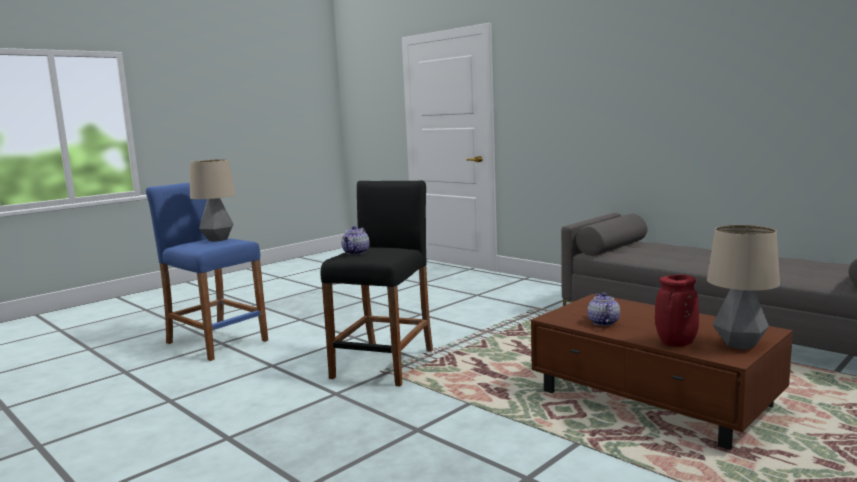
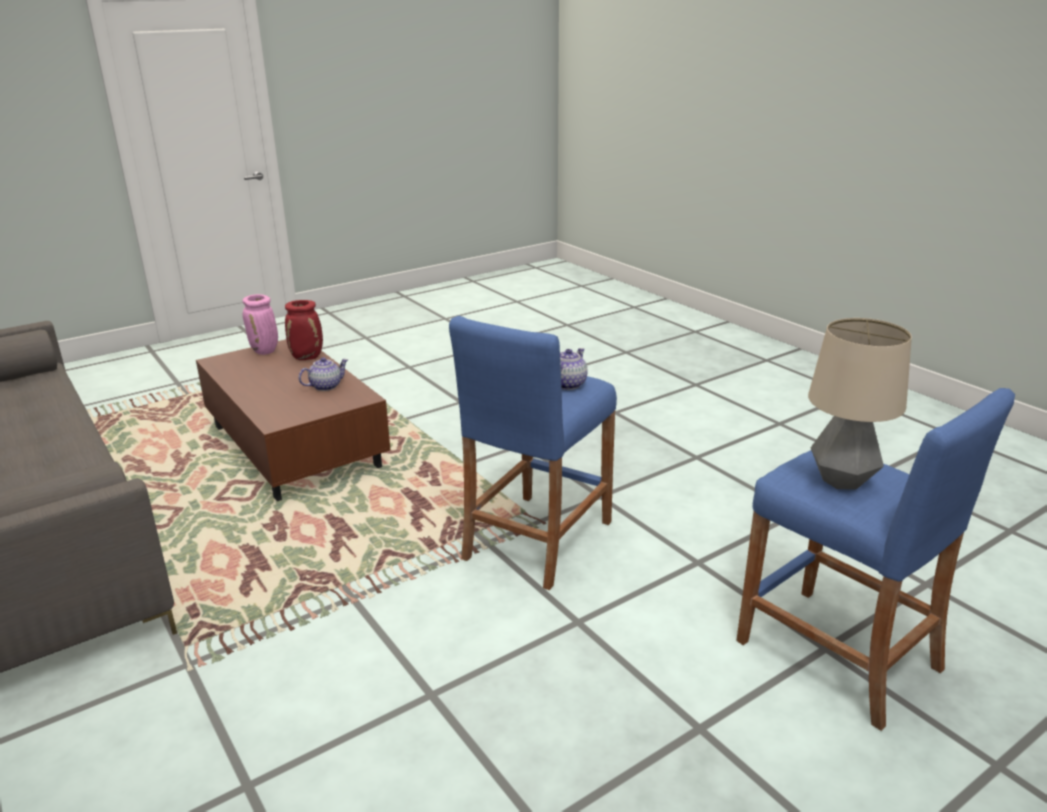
camera: 170 degrees left, 15 degrees up
black stool [320,180,433,386] -> blue stool [449,316,617,590]
teapot [587,293,620,326] -> teapot turned 135 degrees counterclockwise [299,357,348,391]
table lamp [707,225,780,350] -> pink vase [243,294,278,355]

